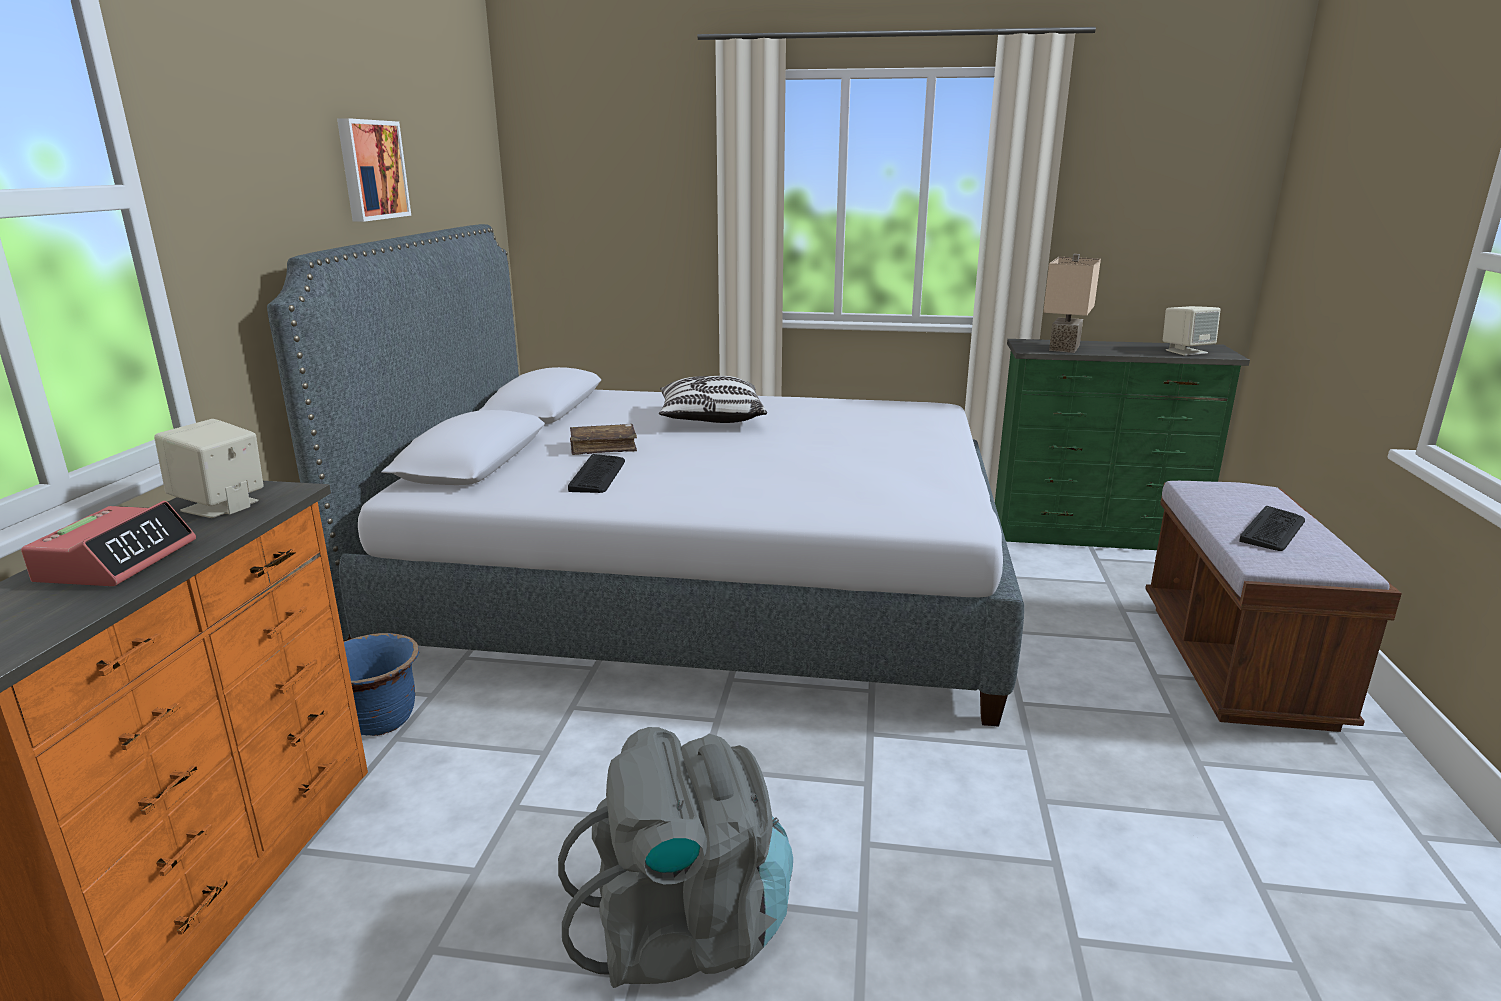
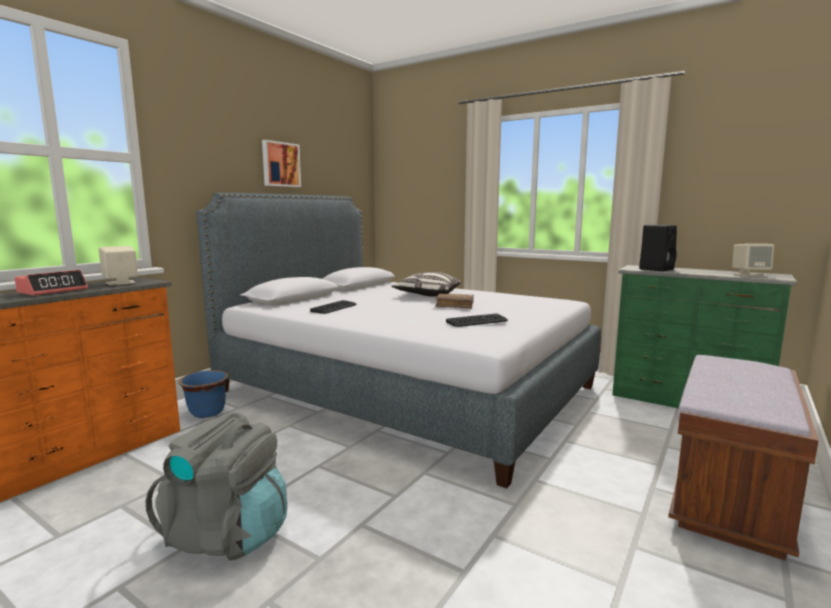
camera: 25 degrees right, 10 degrees down
brown book [570,424,637,455] -> brown book moved to [435,293,474,309]
beige table lamp [1043,254,1101,353] -> black speaker [639,225,677,271]
keyboard [1239,506,1305,551] -> keyboard moved to [446,313,508,327]

